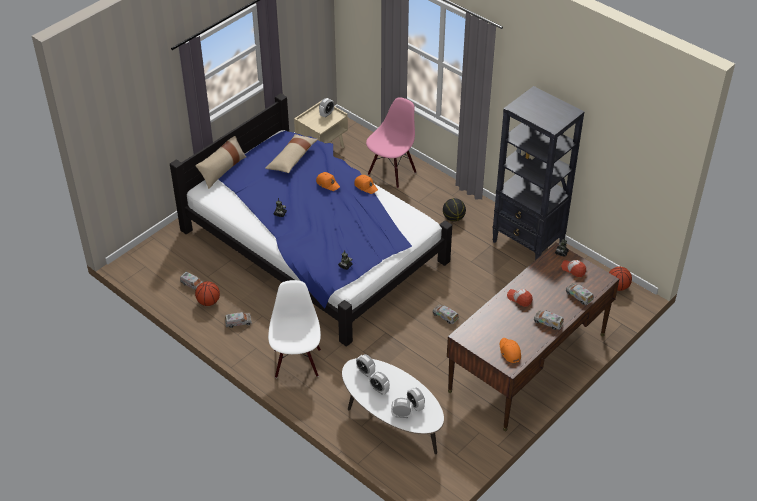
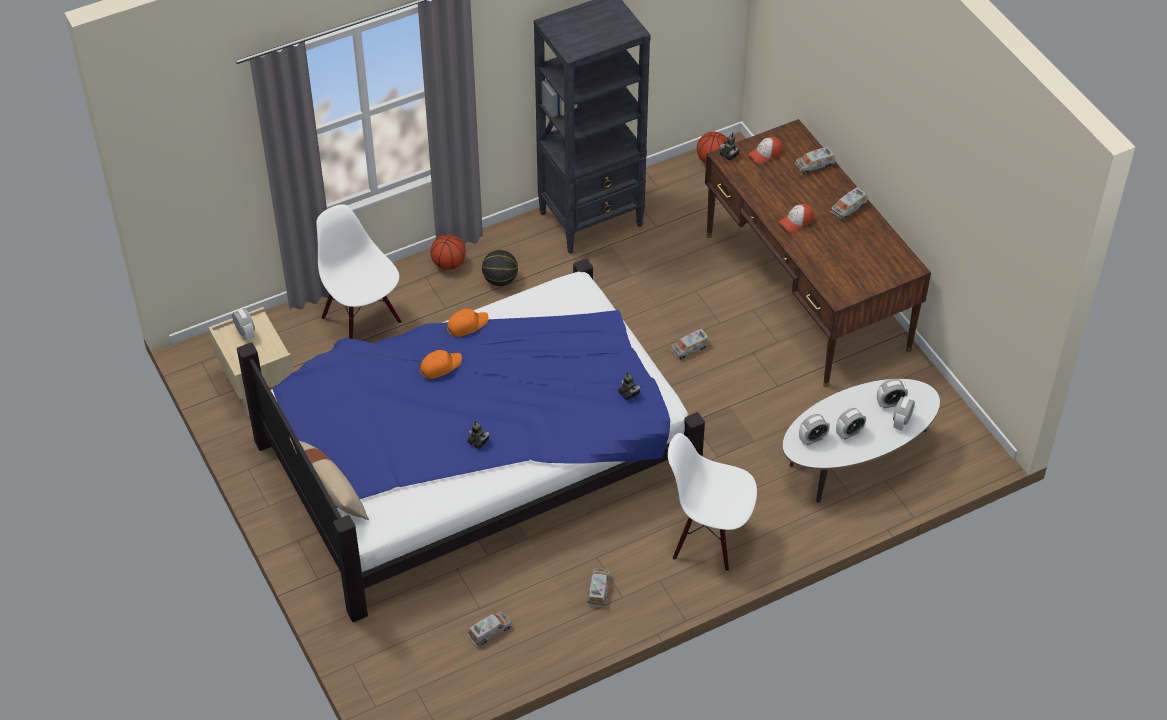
camera: 70 degrees left, 5 degrees up
basketball [195,281,220,306] -> basketball moved to [431,234,466,270]
beige pillow [265,134,318,173] -> none
pink chair [366,97,416,188] -> white chair [316,204,402,339]
orange cap [500,338,521,363] -> none

